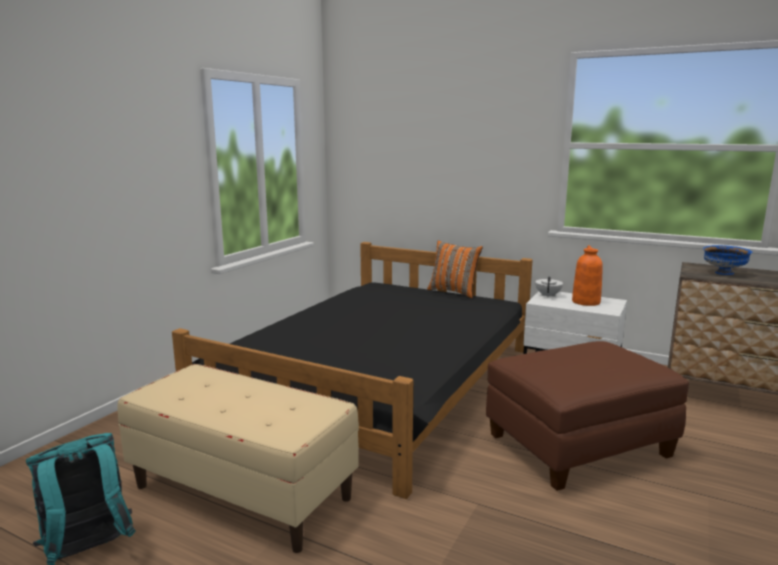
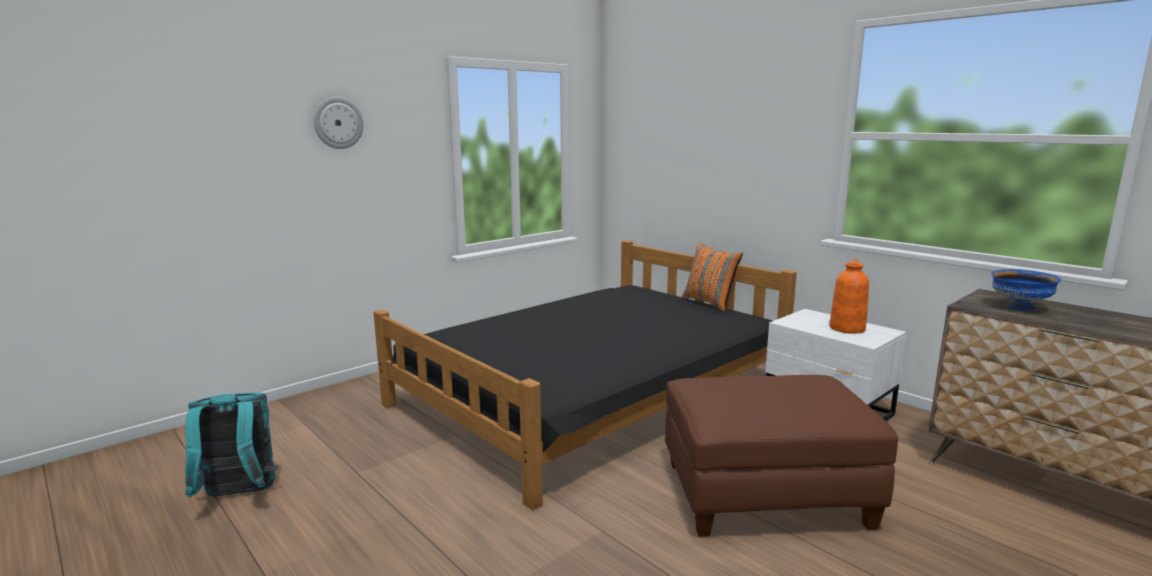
camera: 20 degrees right, 0 degrees up
beige bench [117,364,359,553] -> none
white teapot [535,276,563,297] -> none
none -> wall clock [314,97,364,149]

